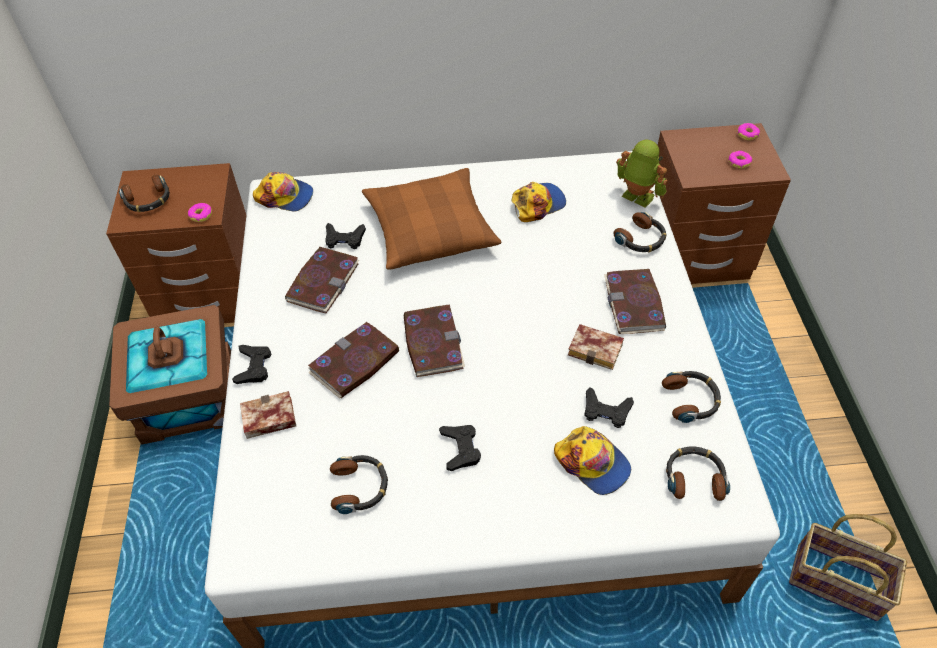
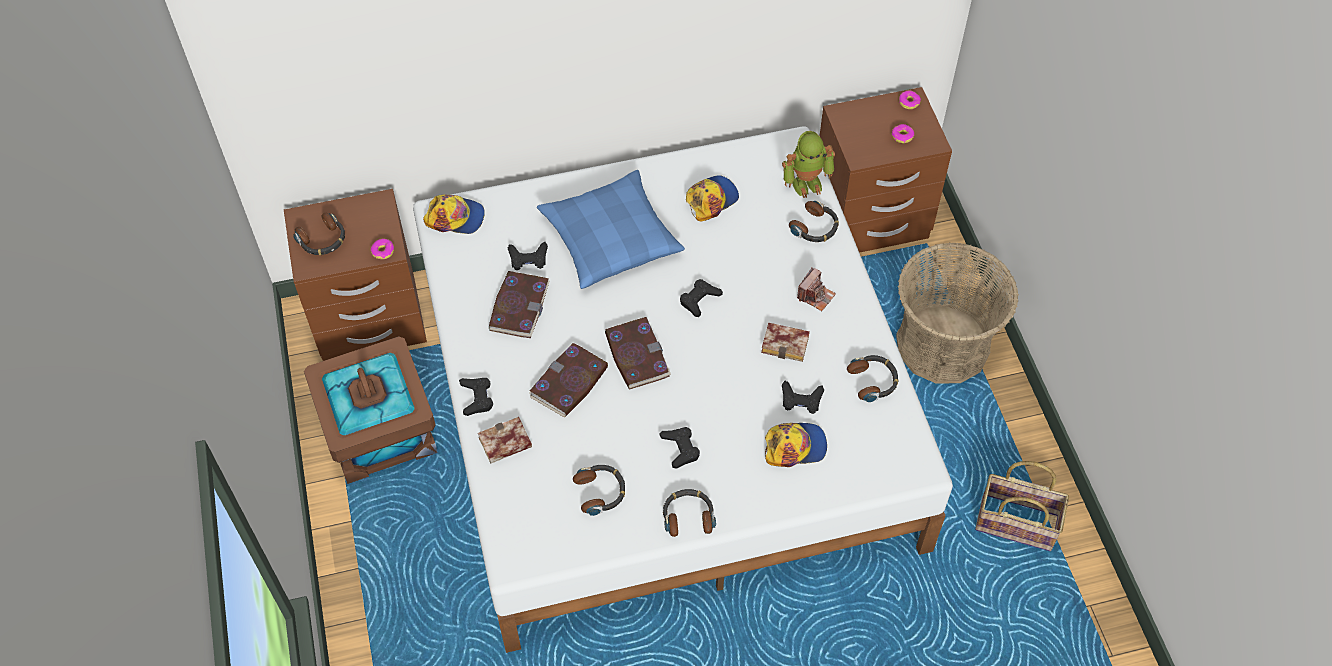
camera: 10 degrees left, 5 degrees up
brown pillow [362,168,502,270] -> blue pillow [537,170,685,289]
cap [554,426,631,495] -> cap turned 45 degrees counterclockwise [765,423,827,467]
book [604,269,666,334] -> camera [797,267,836,311]
toy robot [616,140,668,207] -> toy robot turned 135 degrees clockwise [782,131,835,198]
headphones [666,446,730,501] -> headphones moved to [663,489,716,537]
none -> black game controller [680,279,723,317]
none -> basket [896,243,1019,384]

